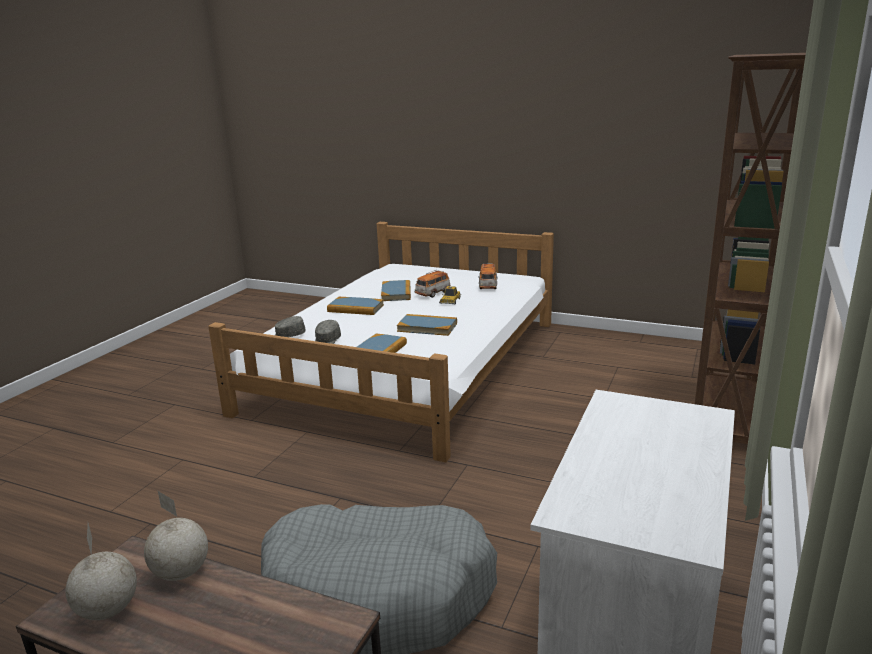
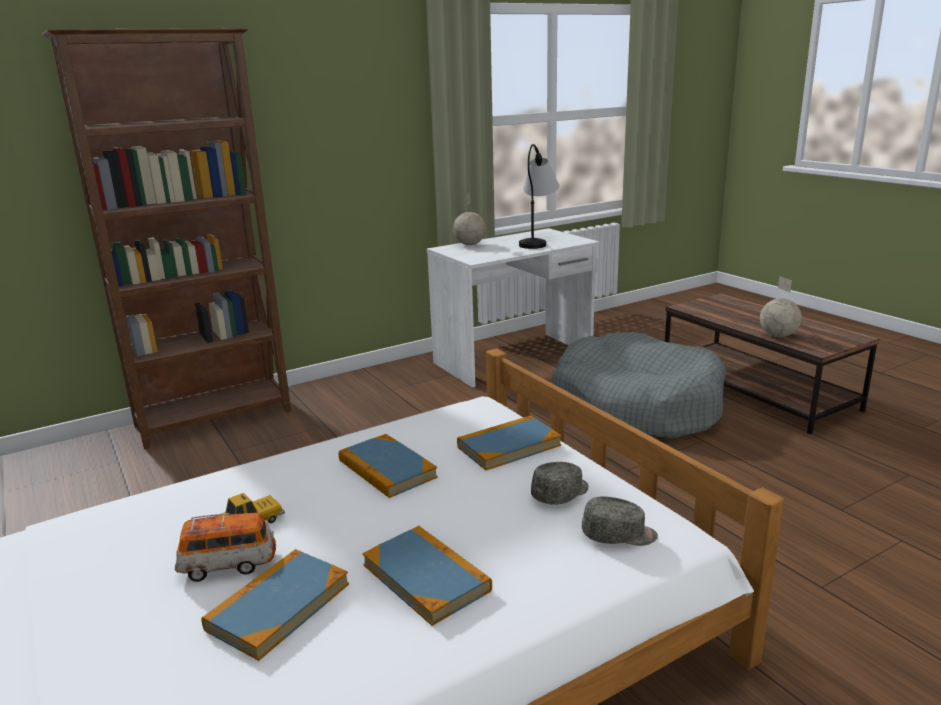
camera: 145 degrees left, 0 degrees up
globe [65,523,137,620] -> globe moved to [453,193,486,245]
toy car [478,263,498,289] -> none
none -> table lamp [519,144,559,249]

